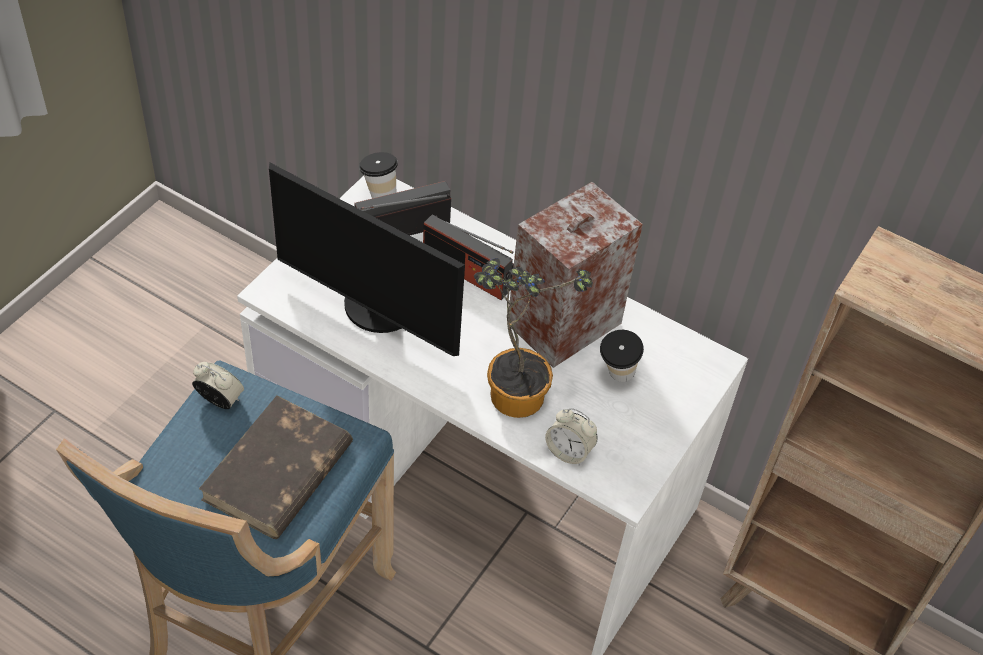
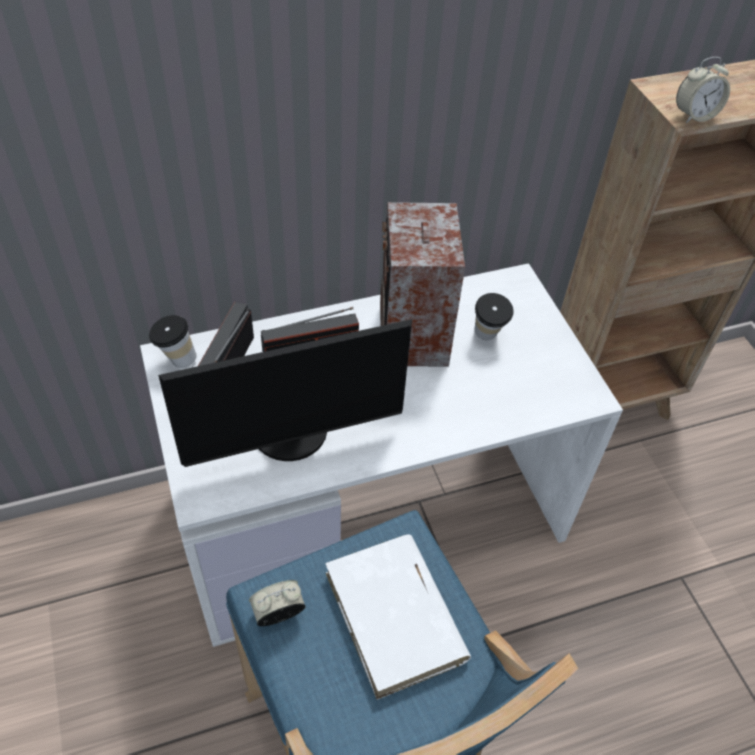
camera: 50 degrees left, 0 degrees up
brown book [199,395,353,539] -> white book [325,535,471,700]
potted plant [474,258,593,418] -> none
alarm clock [545,408,598,466] -> alarm clock moved to [676,57,730,123]

